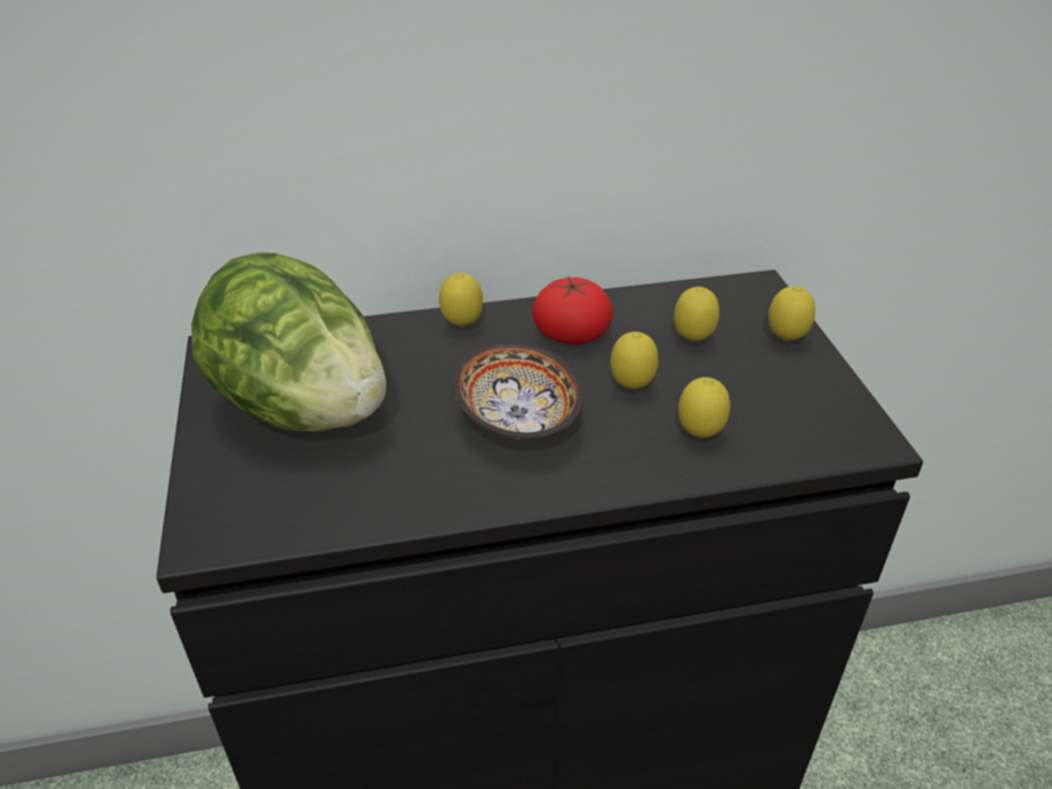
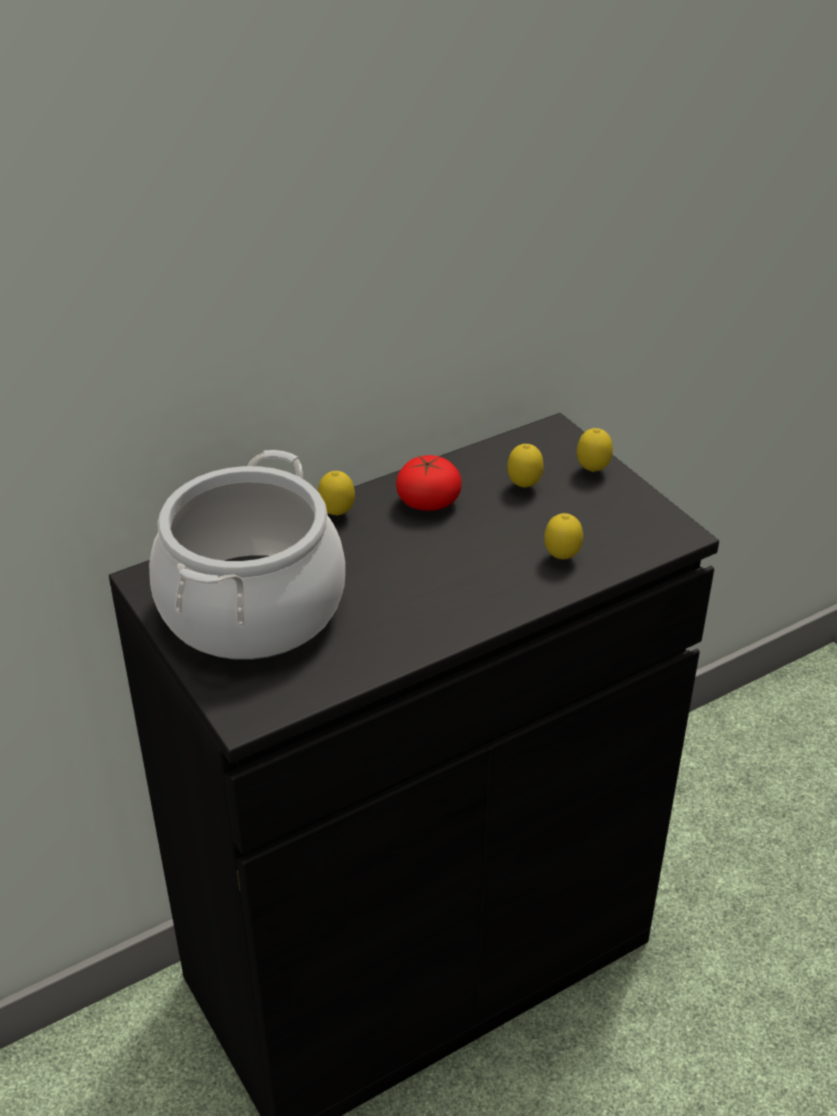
camera: 20 degrees left, 0 degrees up
lettuce [191,252,386,431] -> cooking pot [149,450,345,660]
bowl [452,341,584,439] -> none
lemon [610,332,658,389] -> none

